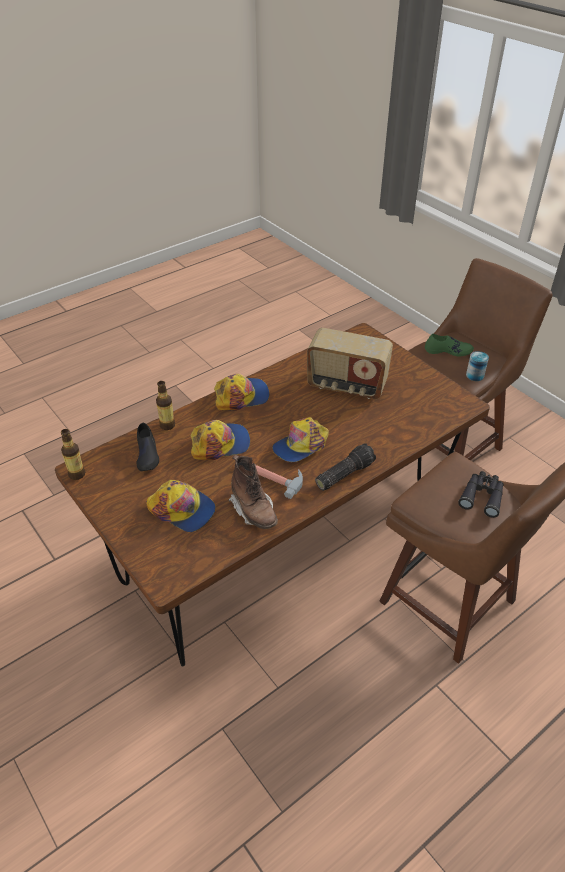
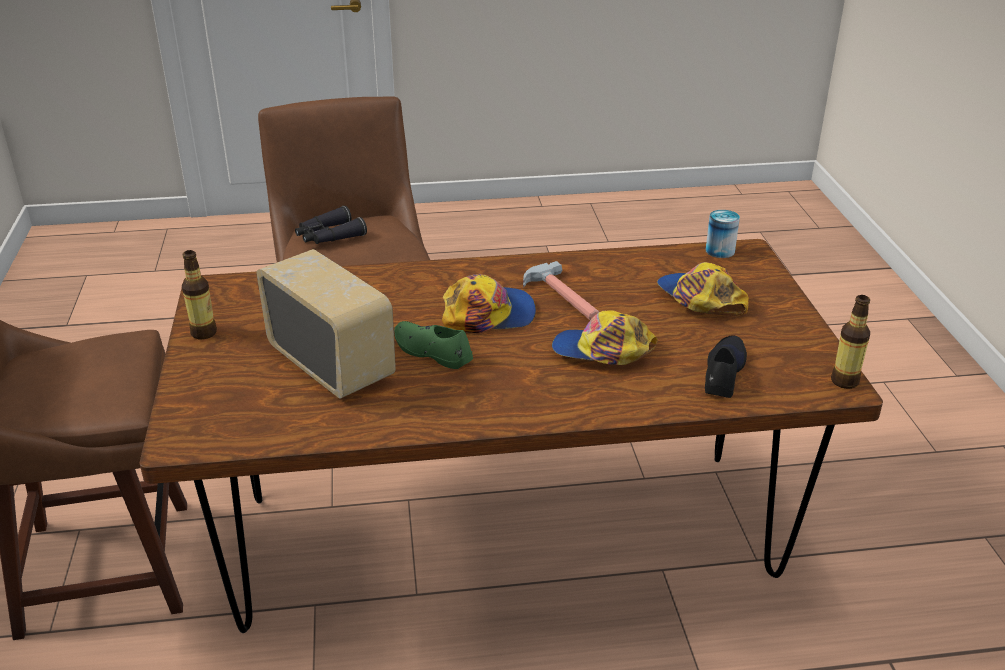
camera: 150 degrees left, 10 degrees down
bottle [156,381,175,430] -> bottle moved to [182,250,217,339]
cap [214,374,269,411] -> none
brown boot [229,454,278,529] -> none
flashlight [315,443,376,491] -> none
green shoe [425,334,474,357] -> green shoe moved to [394,321,473,369]
can [466,351,489,381] -> can moved to [706,210,740,258]

